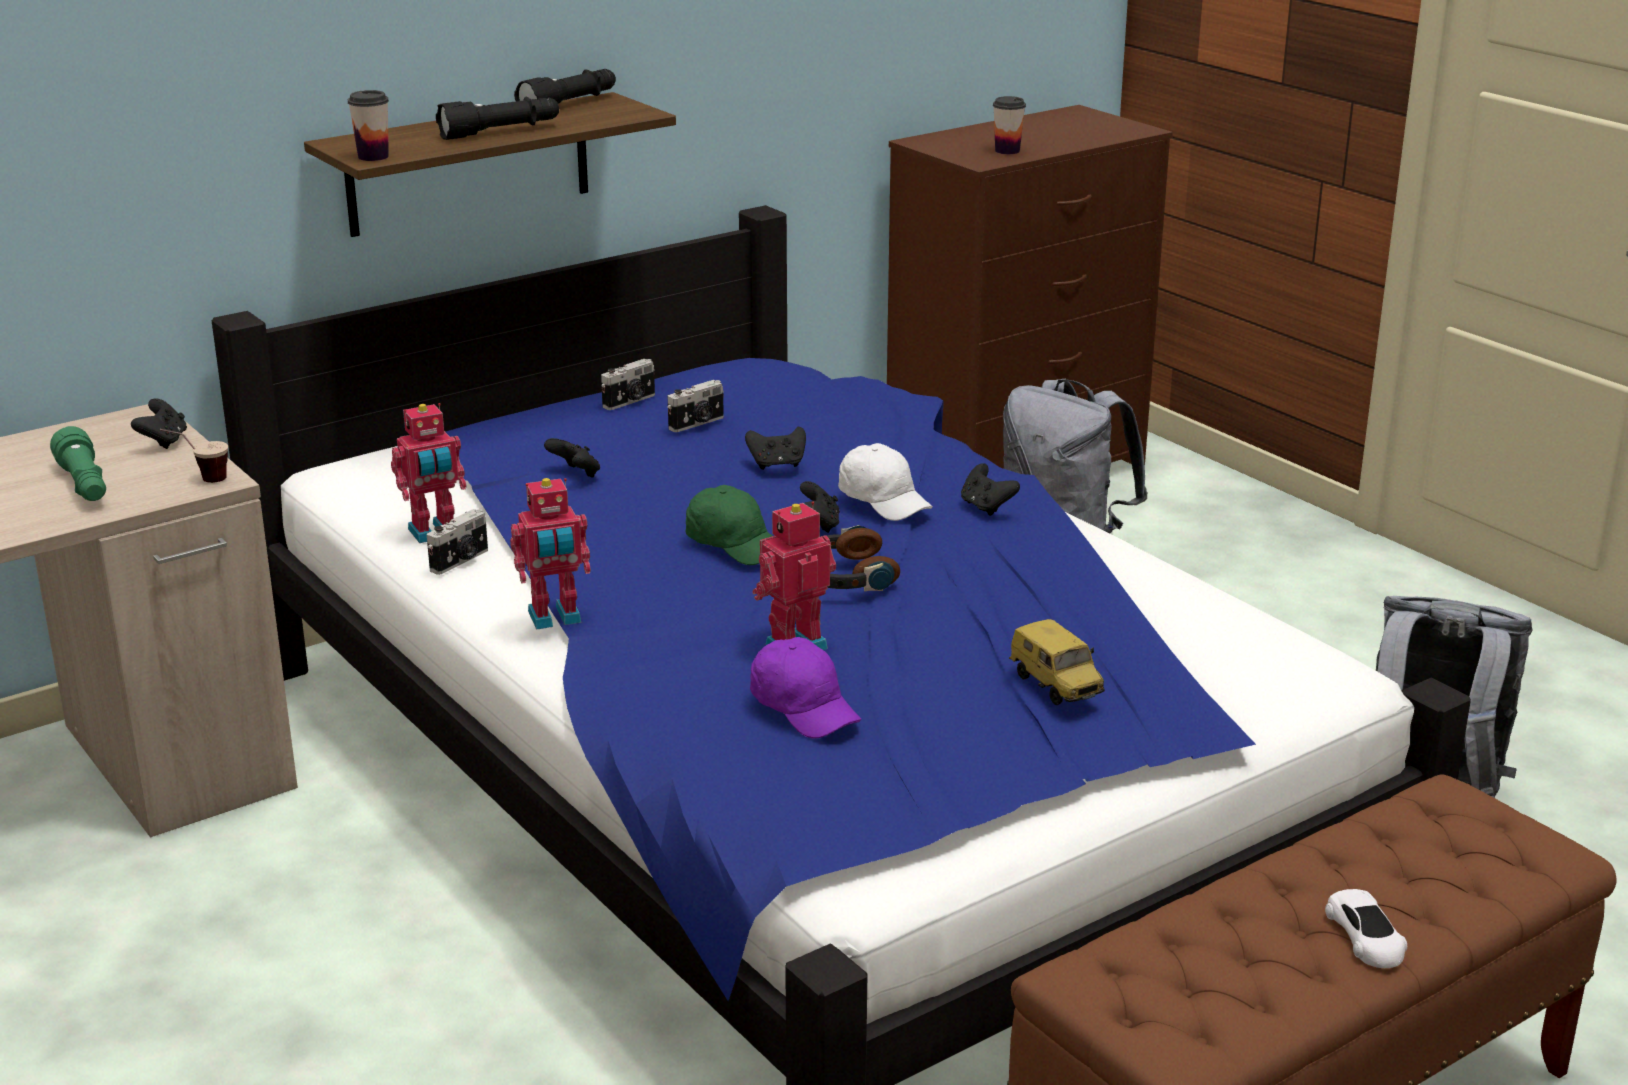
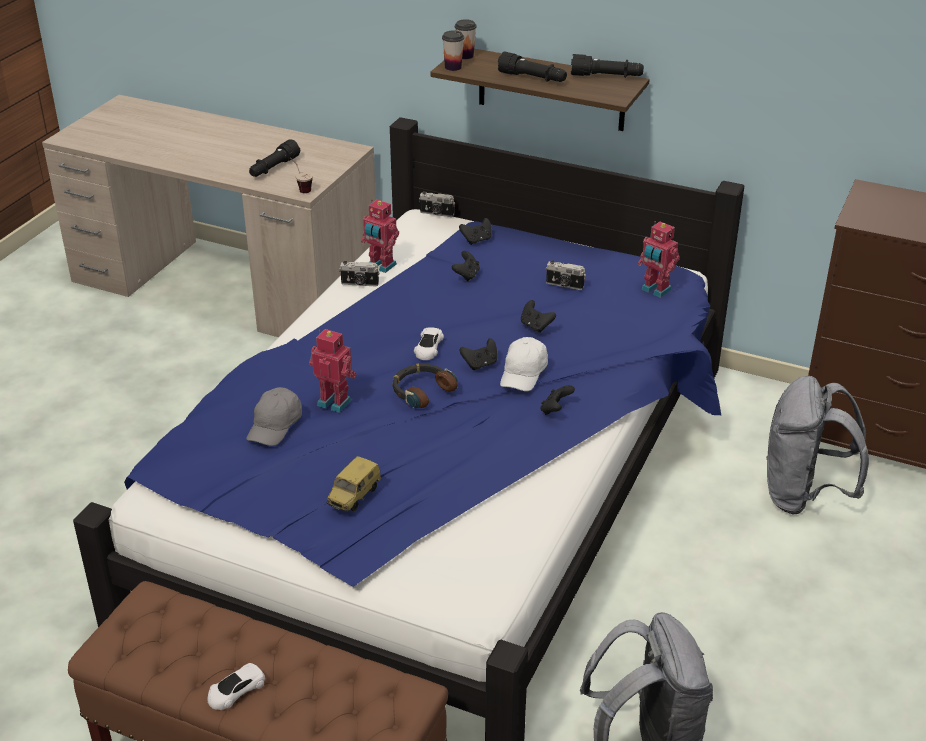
camera: 60 degrees right, 10 degrees up
green flashlight [50,426,106,501] -> black flashlight [249,140,300,177]
black game controller [131,399,187,449] -> black game controller moved to [459,218,492,245]
toy robot [510,478,591,630] -> toy robot moved to [638,221,680,298]
camera [601,359,655,410] -> camera moved to [419,191,455,217]
green cap [685,485,772,565] -> white toy car [414,327,444,360]
purple cap [750,637,861,738] -> grey cap [246,387,302,446]
cup [993,96,1026,154] -> cup moved to [455,19,476,59]

